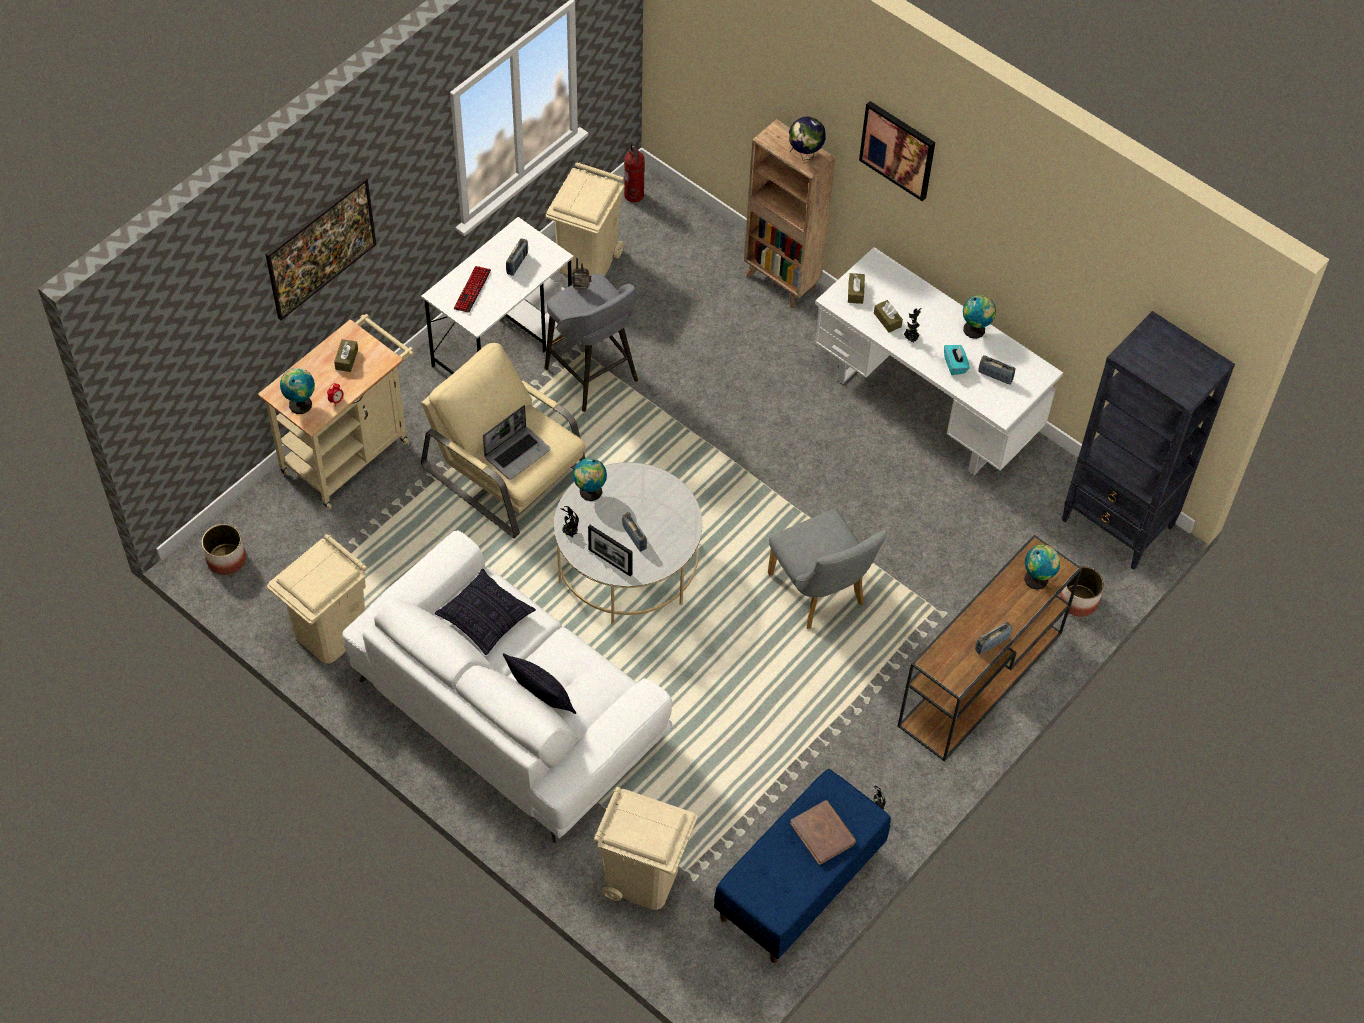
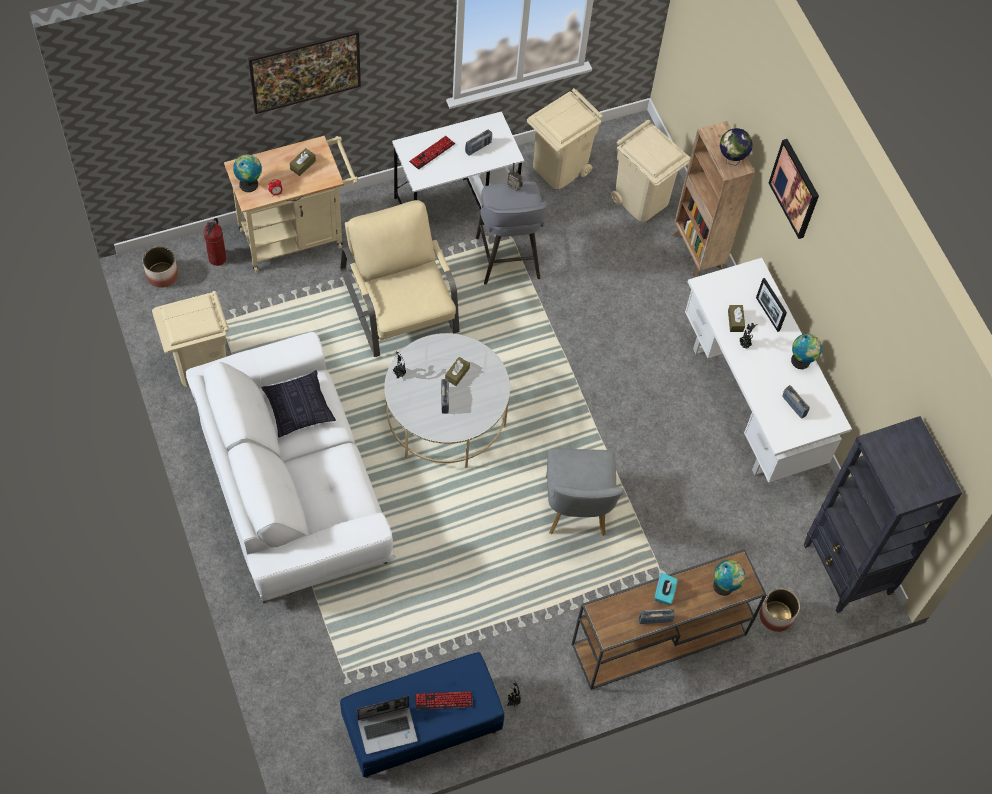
camera: 25 degrees right, 5 degrees up
laptop [483,405,551,480] -> laptop moved to [357,696,418,754]
pillow [503,653,576,714] -> none
globe [573,458,607,501] -> none
picture frame [588,525,633,577] -> picture frame moved to [756,278,787,332]
beige trash can [594,787,697,910] -> beige trash can moved to [610,120,690,222]
fire extinguisher [624,144,645,203] -> fire extinguisher moved to [204,218,226,266]
brown book [790,800,856,865] -> keyboard [415,691,473,709]
brown tissue box [848,273,865,304] -> brown tissue box moved to [445,357,470,386]
turquoise tissue box [944,345,970,375] -> turquoise tissue box moved to [655,573,677,605]

